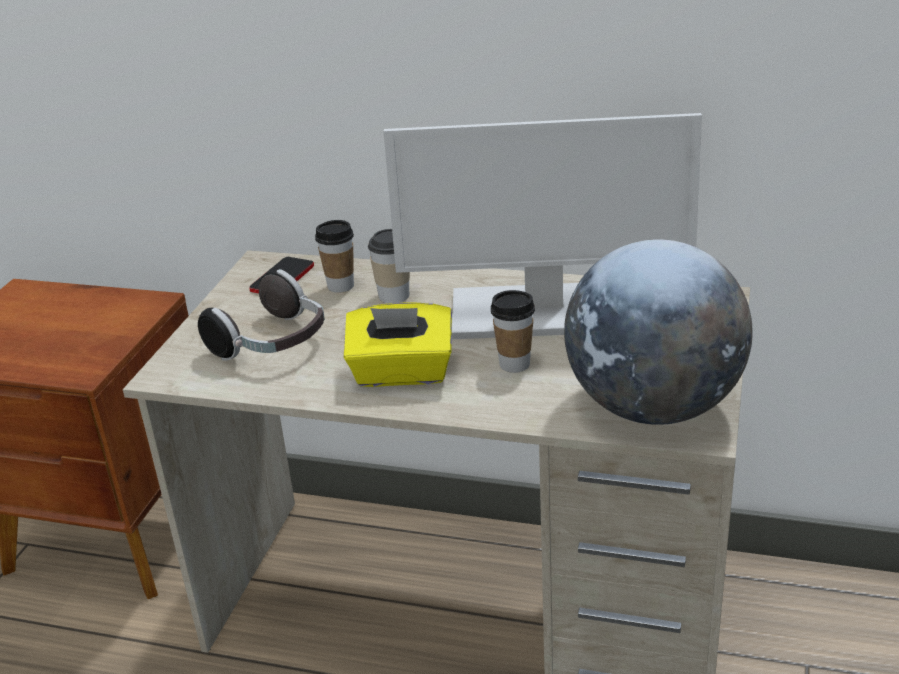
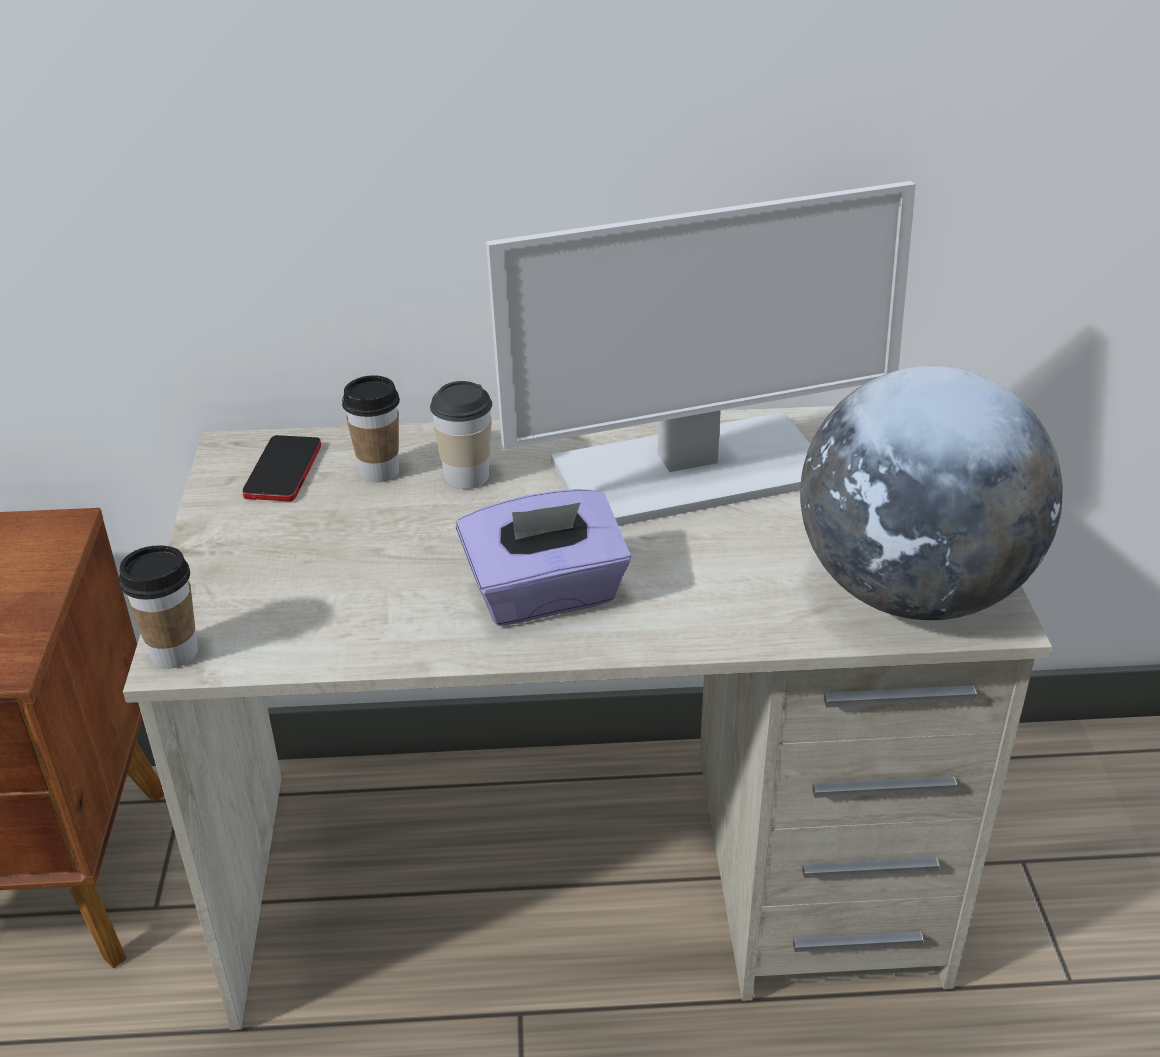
camera: 20 degrees left, 5 degrees up
headphones [198,269,325,361] -> none
yellow tissue box [344,303,452,387] -> purple tissue box [456,489,631,626]
cup [491,290,535,373] -> cup moved to [119,545,198,669]

